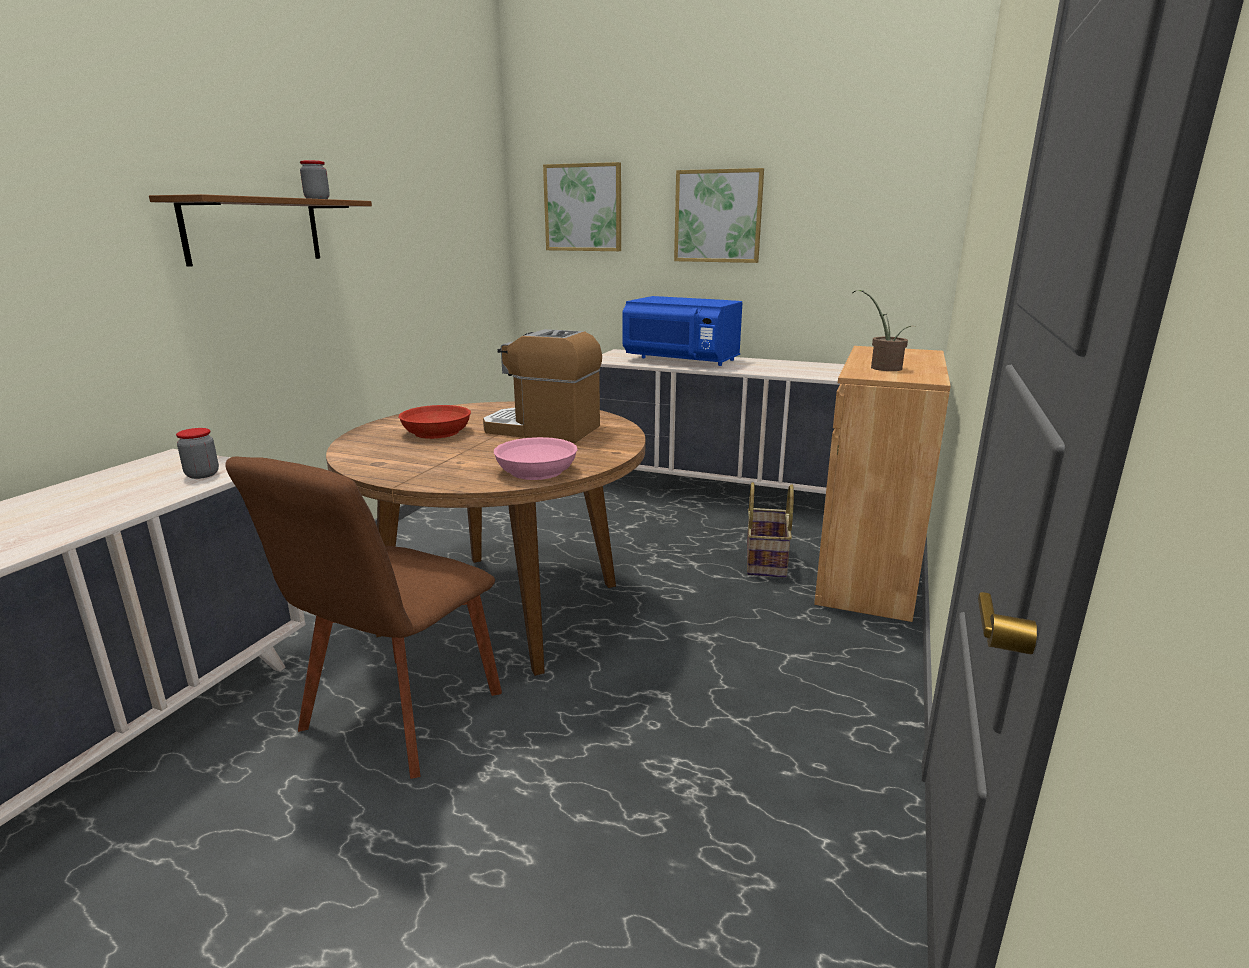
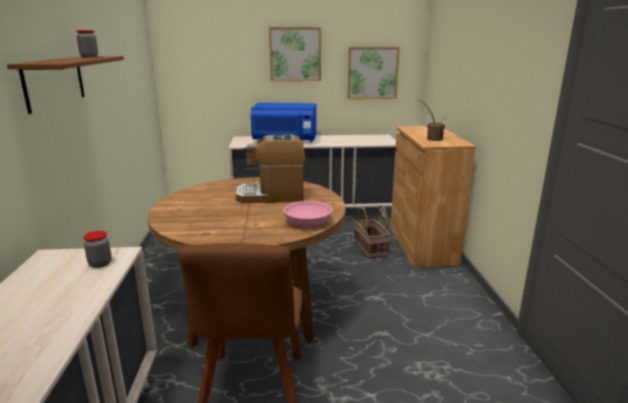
camera: 25 degrees left, 0 degrees up
red bowl [398,405,471,439] -> none
picture [543,162,621,251] -> picture moved to [347,47,400,99]

